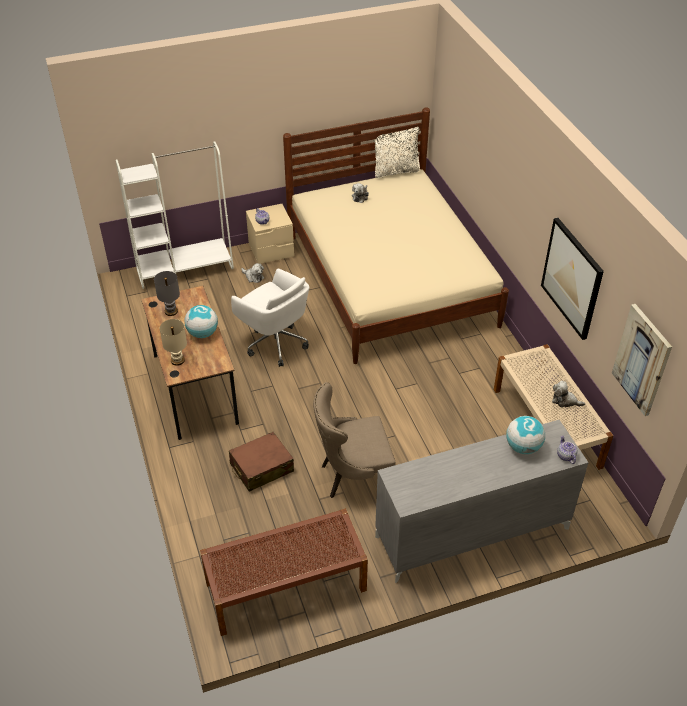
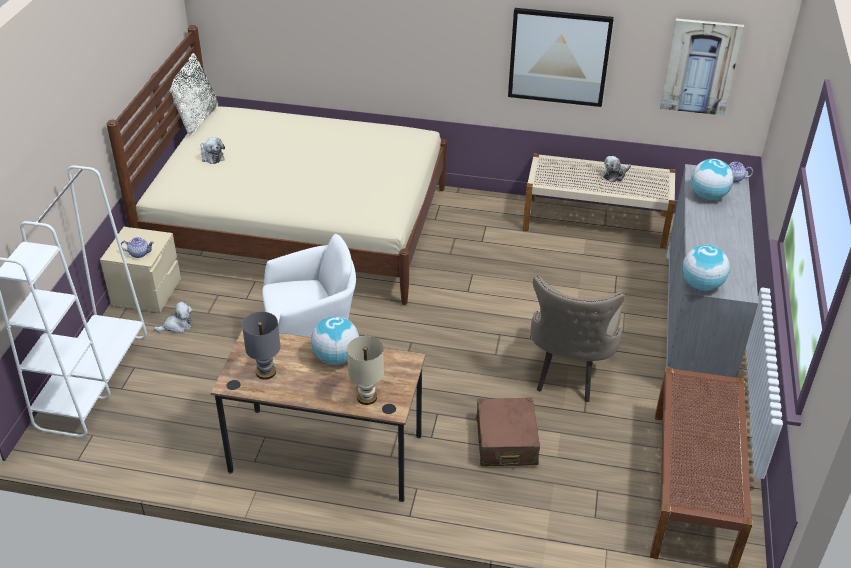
camera: 60 degrees left, 5 degrees down
none -> globe [682,245,730,291]

